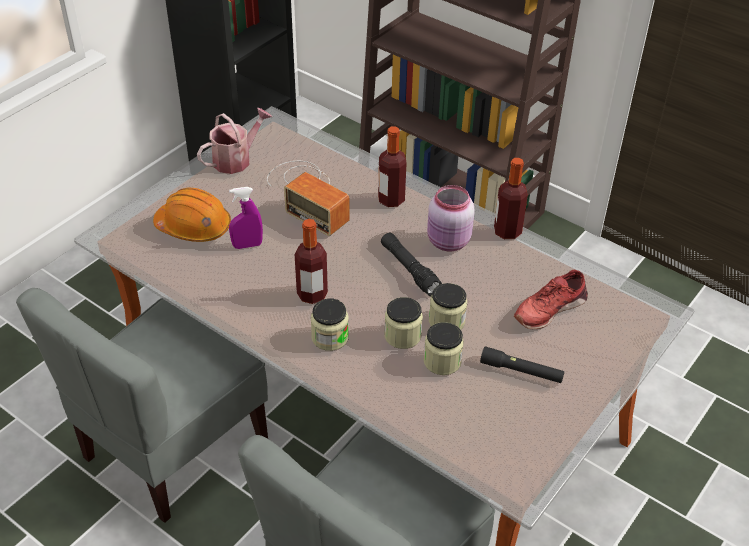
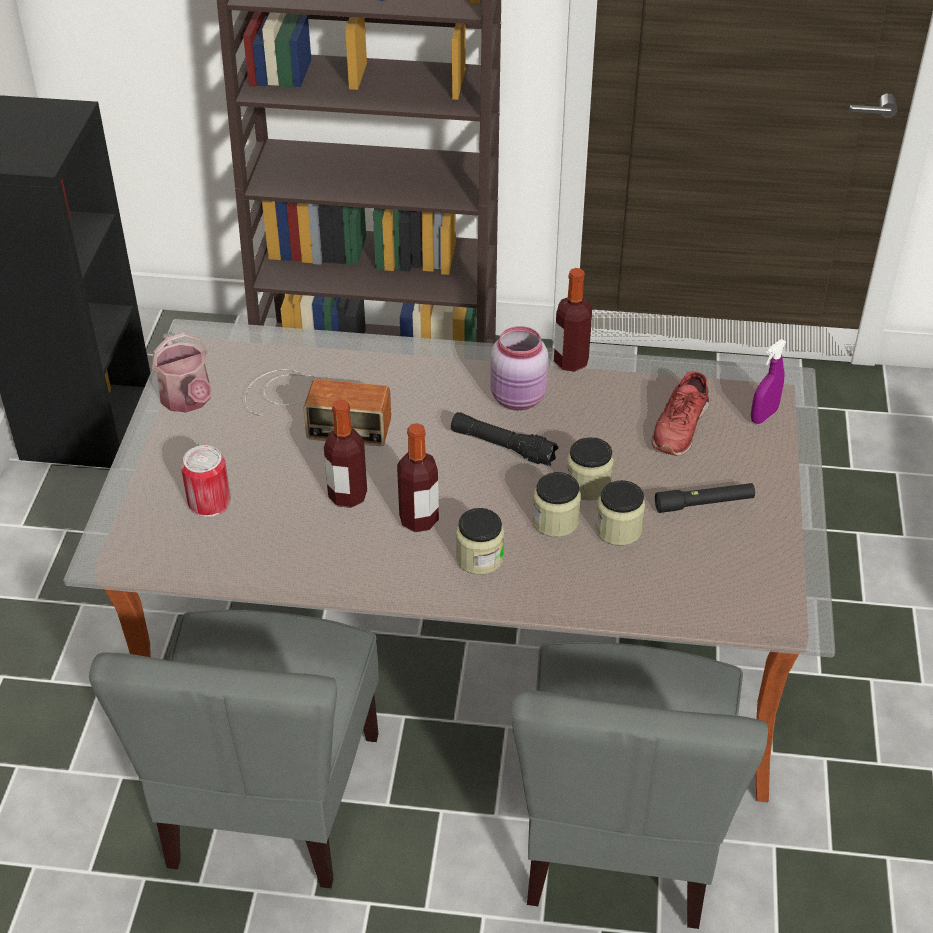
camera: 30 degrees left, 0 degrees up
orange hard hat [153,188,231,242] -> can [181,445,231,517]
watering can [197,108,272,174] -> watering can turned 135 degrees clockwise [151,333,212,413]
purple spray bottle [229,187,263,249] -> purple spray bottle moved to [751,339,786,424]
bottle [378,126,407,207] -> bottle moved to [324,400,367,508]

